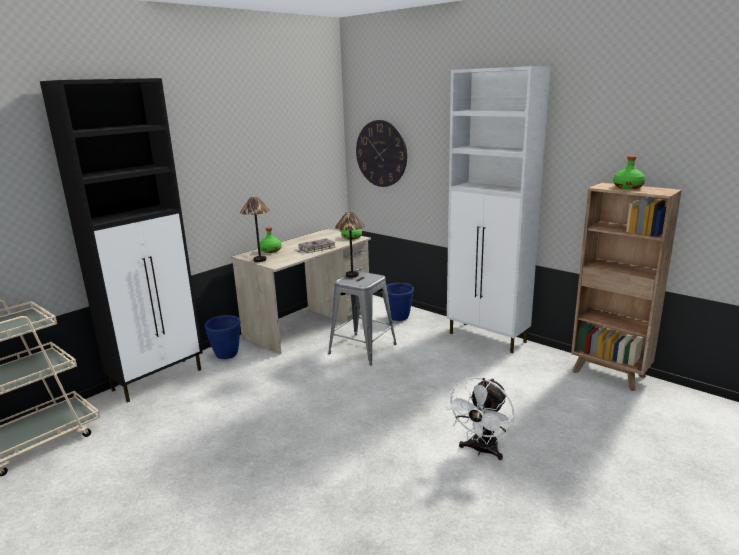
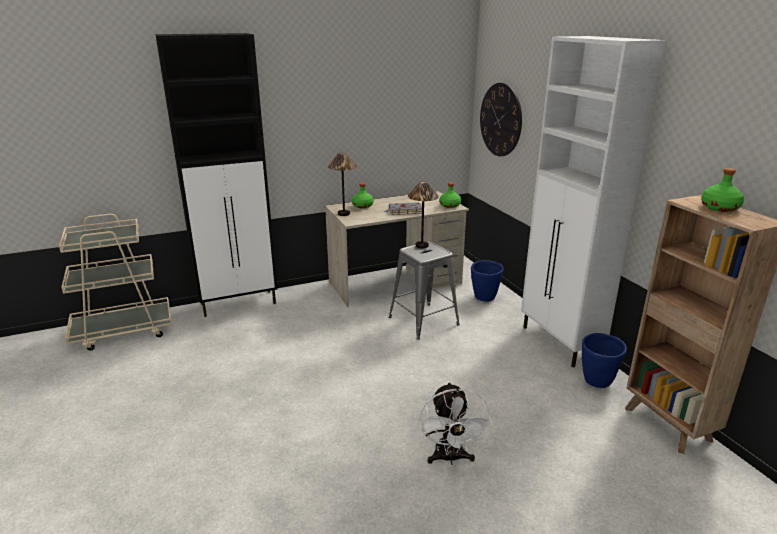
camera: 25 degrees right, 5 degrees up
blue planter [205,315,240,359] -> blue planter moved to [582,333,627,388]
white fan [445,377,514,460] -> white fan turned 60 degrees counterclockwise [419,382,492,465]

